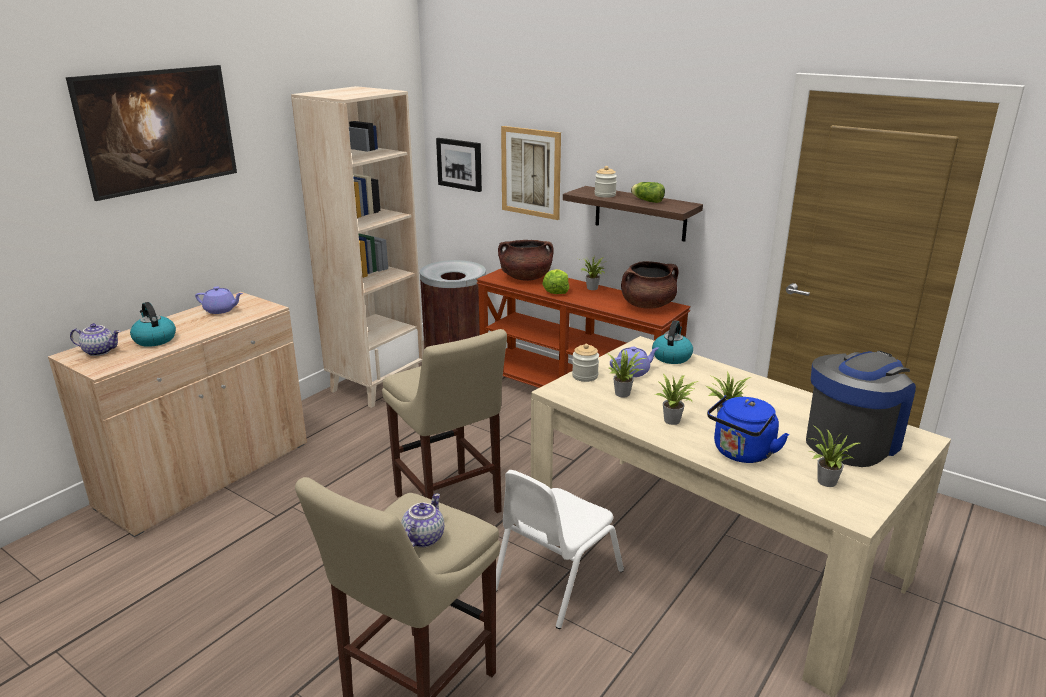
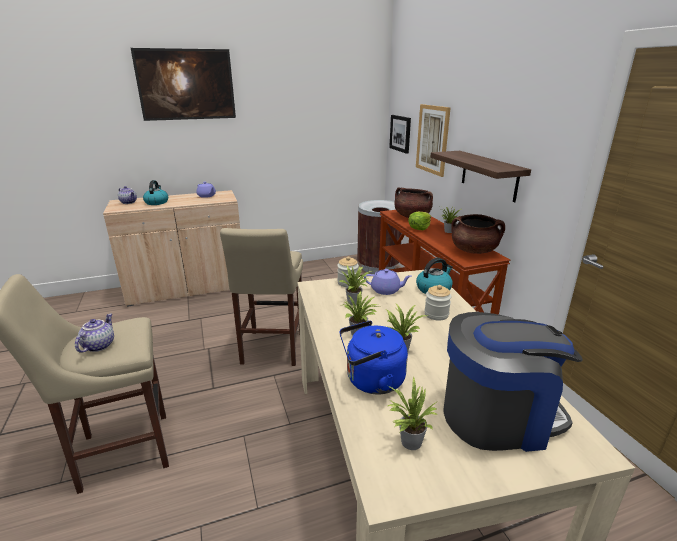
camera: 35 degrees right, 0 degrees up
beige bookcase [291,86,423,408] -> none
teapot [401,493,444,547] -> teapot turned 45 degrees counterclockwise [75,314,114,352]
white chair [496,470,624,629] -> none
jar [595,166,617,198] -> jar moved to [424,285,451,320]
lettuce [631,182,665,203] -> none

